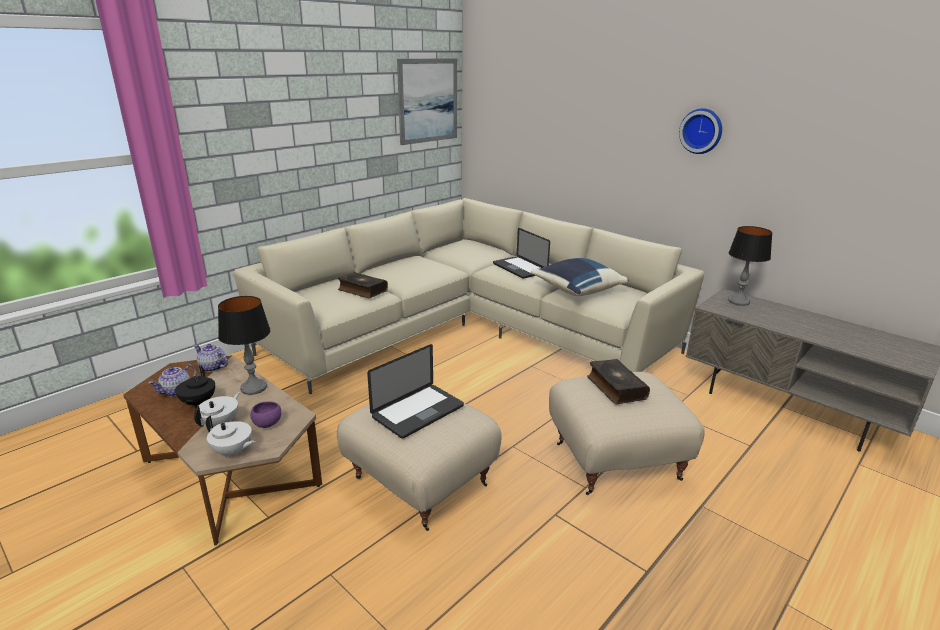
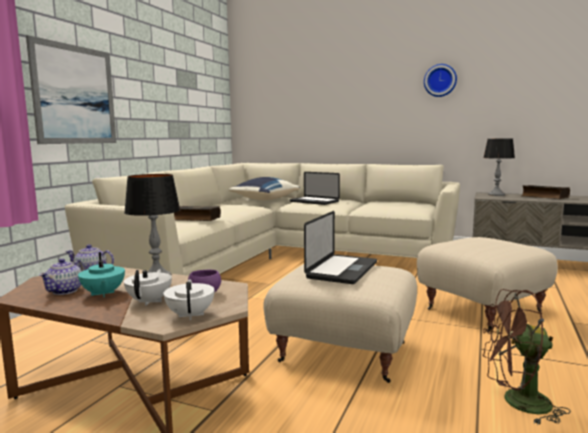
camera: 20 degrees left, 15 degrees down
black teapot [175,365,215,408] -> turquoise teapot [78,252,125,297]
white teapot [206,415,256,458] -> white teapot turned 105 degrees counterclockwise [163,279,214,320]
picture [397,58,457,145] -> picture moved to [26,35,116,144]
blue pillow [531,258,629,296] -> blue pillow moved to [228,177,300,200]
book [587,359,650,404] -> book moved to [521,185,570,199]
none -> brown fan [483,289,571,425]

